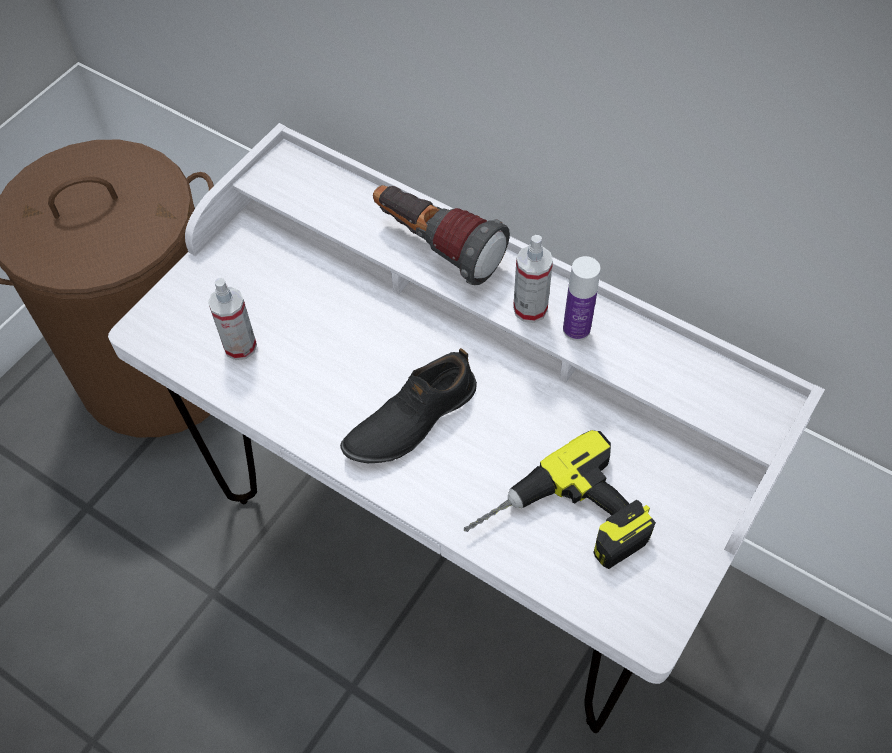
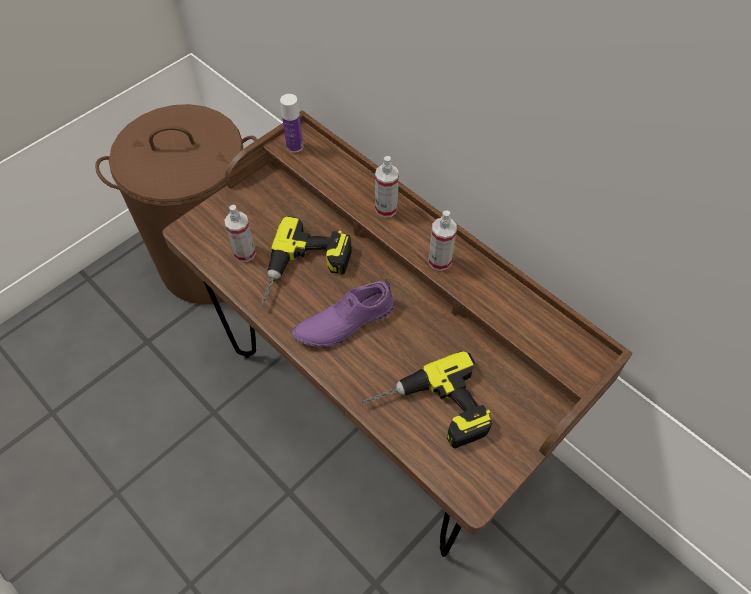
camera: 10 degrees right, 0 degrees up
white desk [108,123,825,733] -> brown desk [163,110,633,557]
black shoe [340,348,477,463] -> purple shoe [292,279,395,347]
flashlight [373,185,510,285] -> spray bottle [375,156,399,218]
bottle [563,256,600,341] -> bottle moved to [280,94,303,153]
none -> power drill [261,216,352,307]

